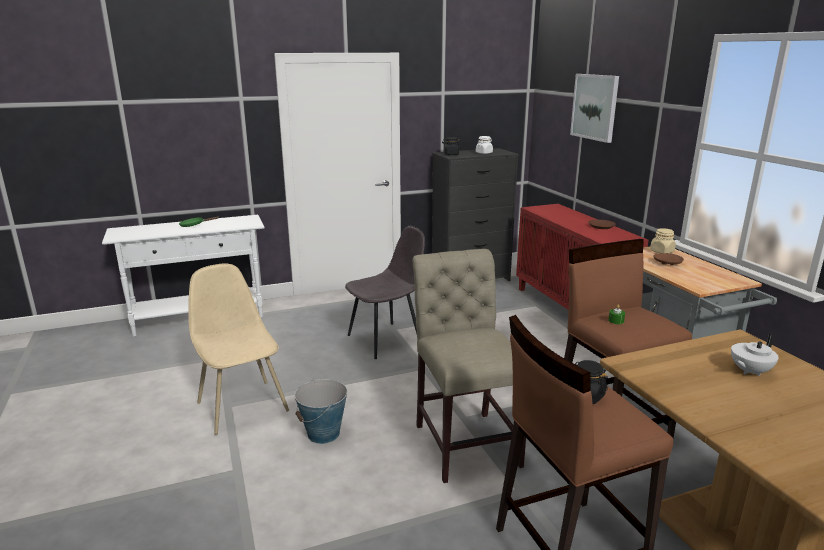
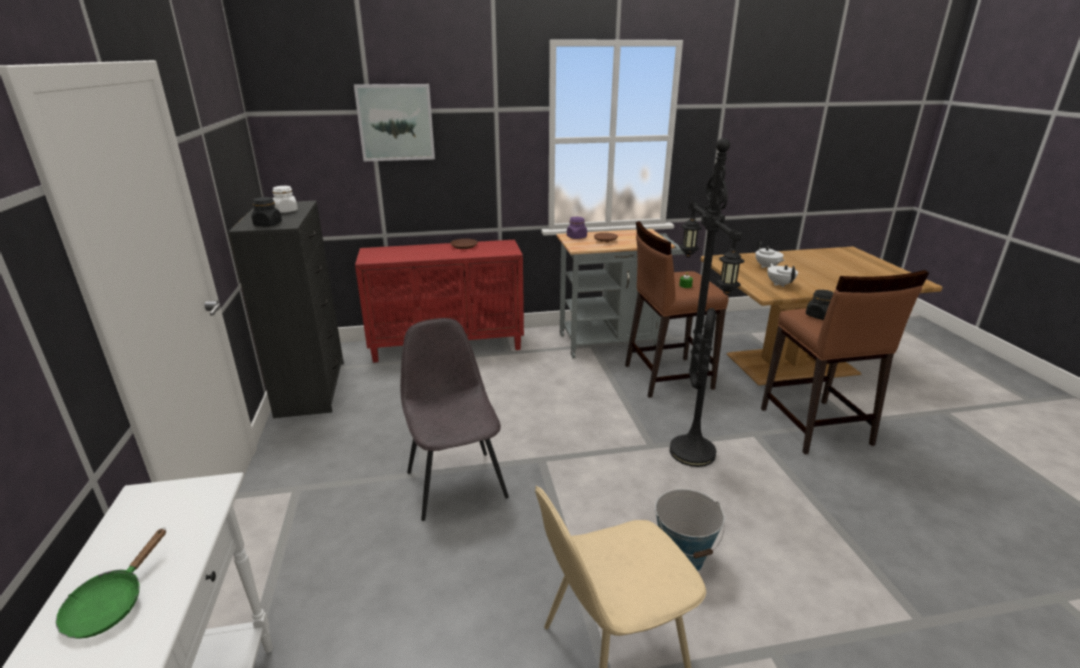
camera: 80 degrees left, 5 degrees up
beige chair [413,249,526,483] -> black floor lamp [670,138,744,467]
beige jar [650,228,676,253] -> purple jar [567,217,587,239]
none -> white teapot [767,263,798,287]

